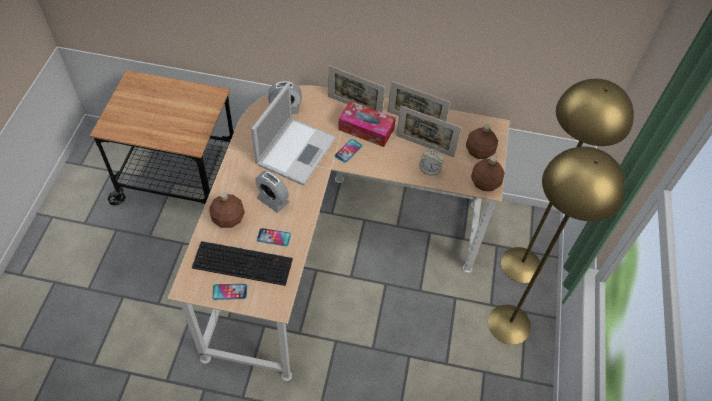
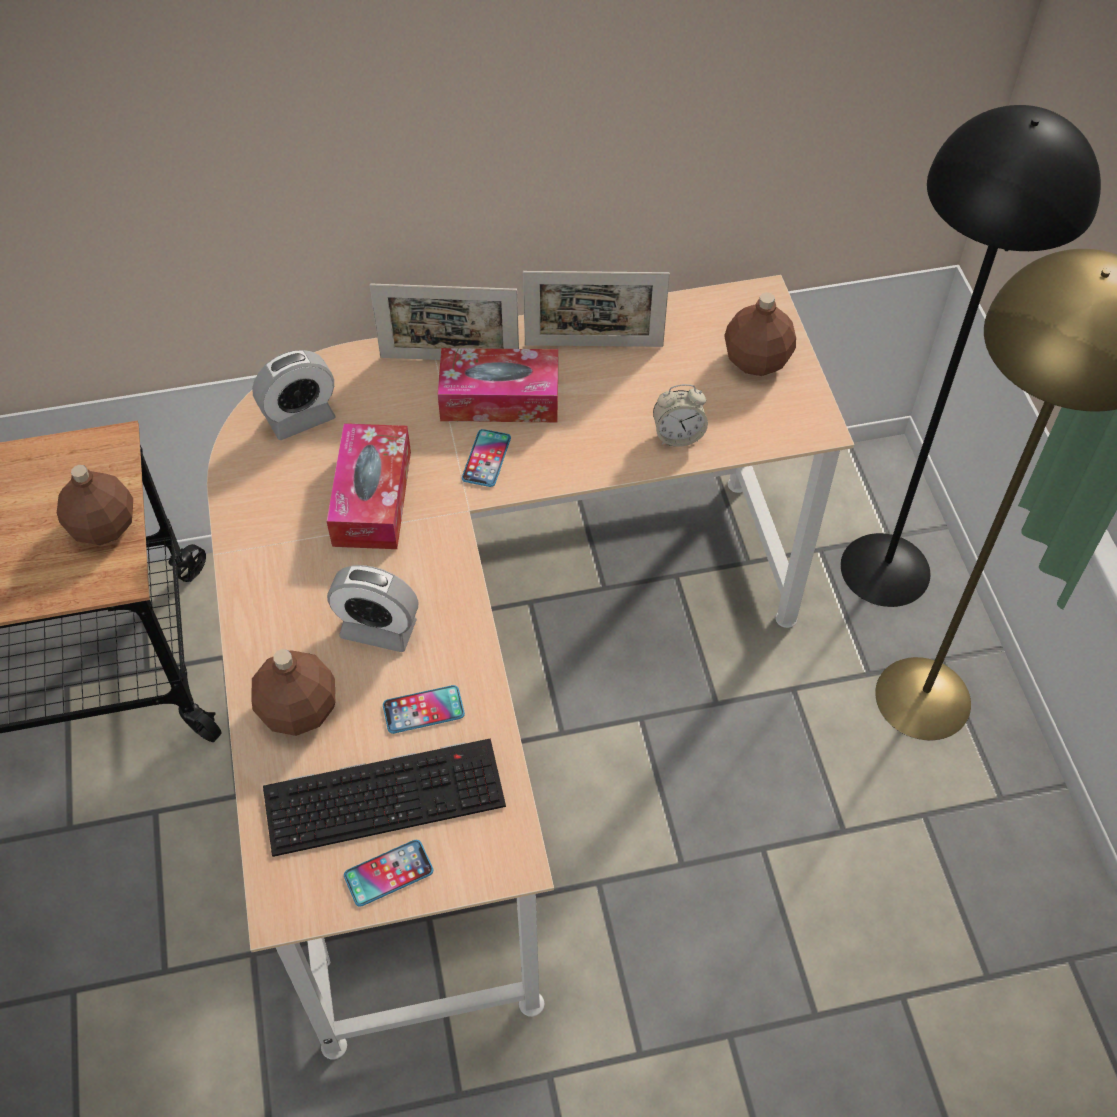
camera: 20 degrees left, 0 degrees up
laptop [251,82,336,185] -> tissue box [326,423,411,549]
picture frame [396,106,462,157] -> none
brown bottle [471,156,505,191] -> brown bottle moved to [57,465,133,545]
yellow floor lamp [501,79,634,283] -> black floor lamp [841,105,1101,607]

